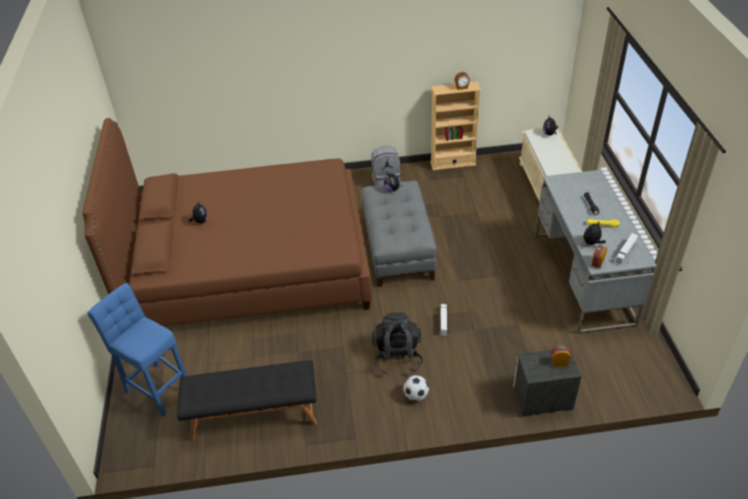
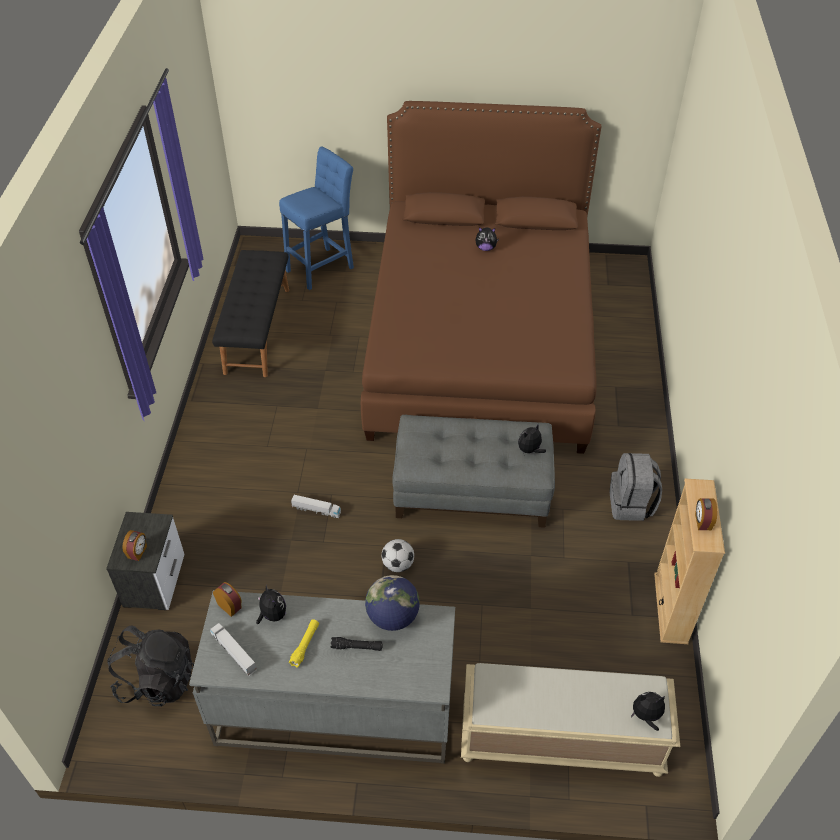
camera: 100 degrees right, 5 degrees up
black backpack [372,312,423,375] -> black backpack moved to [107,626,194,707]
football [403,375,429,401] -> football moved to [381,539,414,572]
none -> globe [365,575,420,631]

